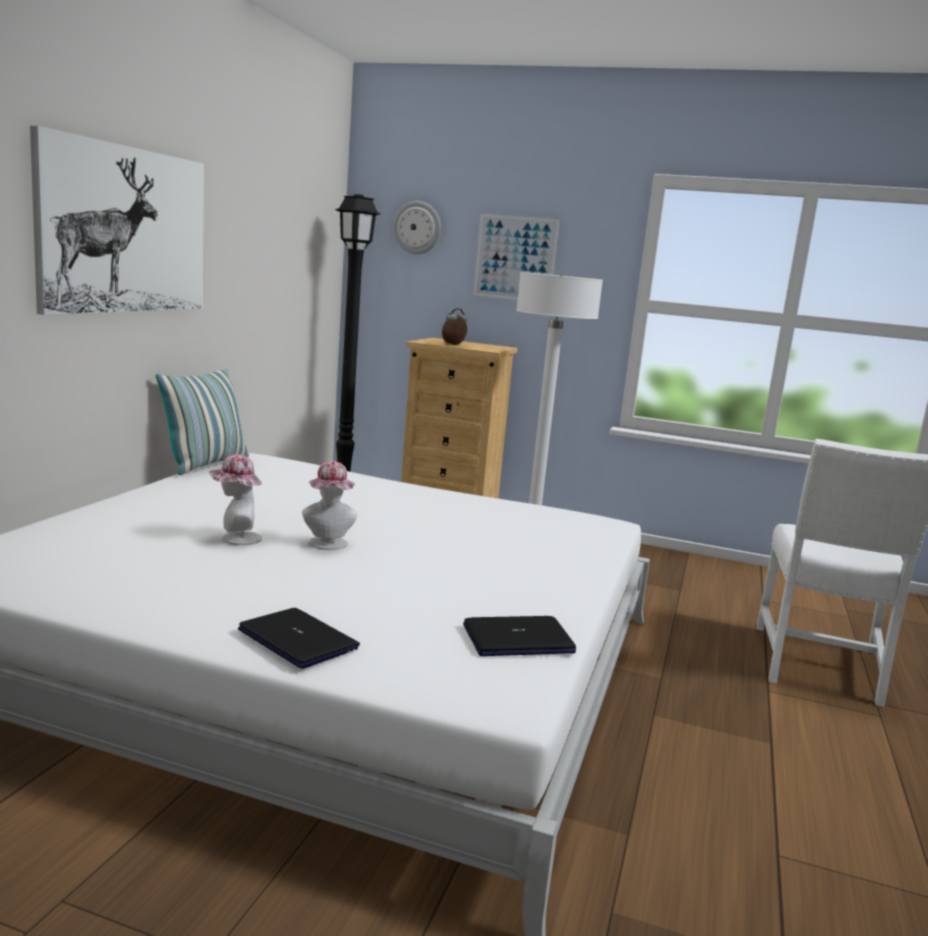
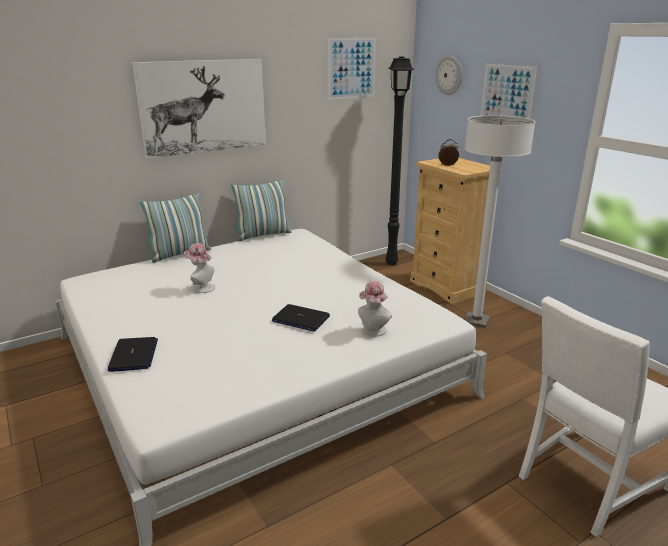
camera: 40 degrees right, 10 degrees up
hat [302,461,358,550] -> hat moved to [358,281,392,336]
laptop [463,616,576,656] -> laptop moved to [272,304,330,332]
none -> pillow [140,193,211,263]
none -> picture [328,38,376,100]

